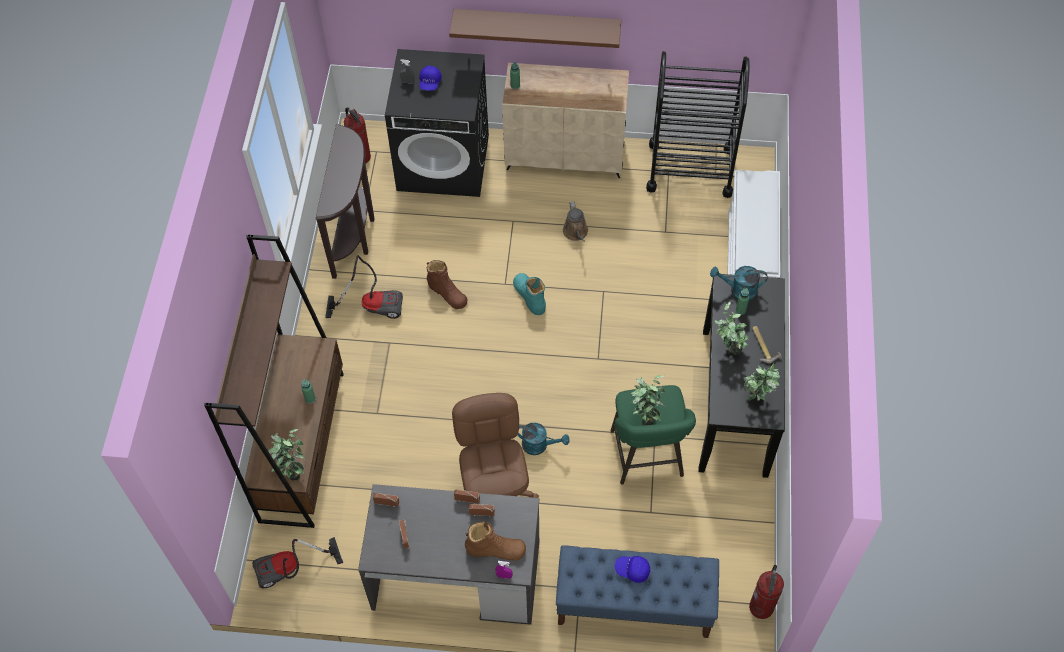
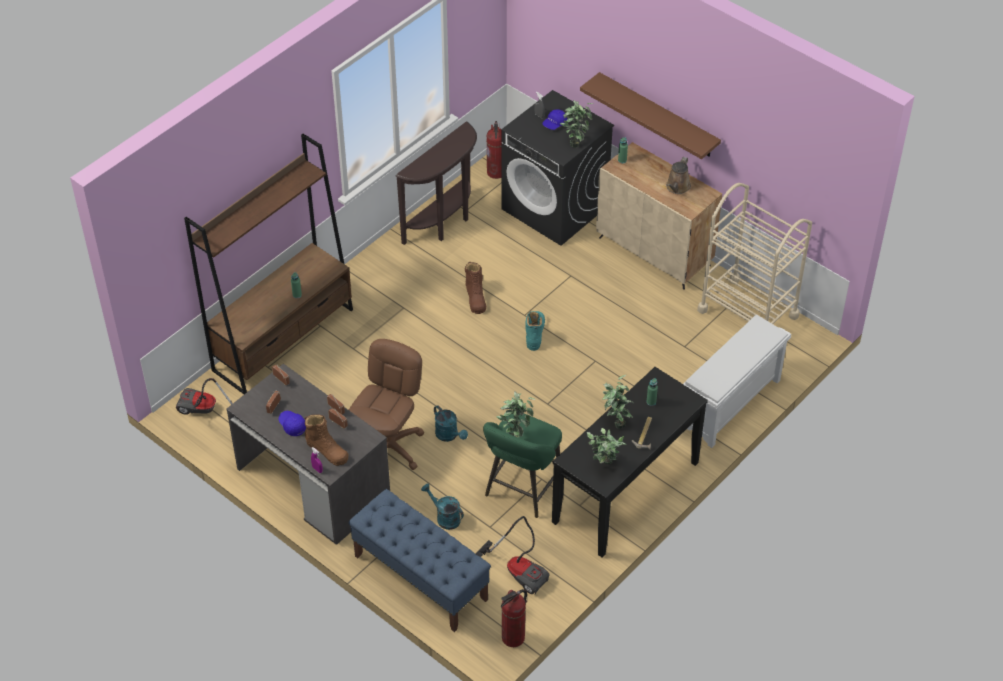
camera: 35 degrees right, 10 degrees down
potted plant [268,429,306,481] -> potted plant moved to [560,100,593,148]
vacuum cleaner [325,255,403,319] -> vacuum cleaner moved to [475,516,550,594]
brown watering can [563,201,588,242] -> brown watering can moved to [666,157,691,194]
blue cap [615,556,650,583] -> blue cap moved to [279,411,306,436]
black cart [646,51,750,198] -> beige cart [697,183,812,324]
turquoise watering can [710,266,767,301] -> turquoise watering can moved to [421,484,464,530]

